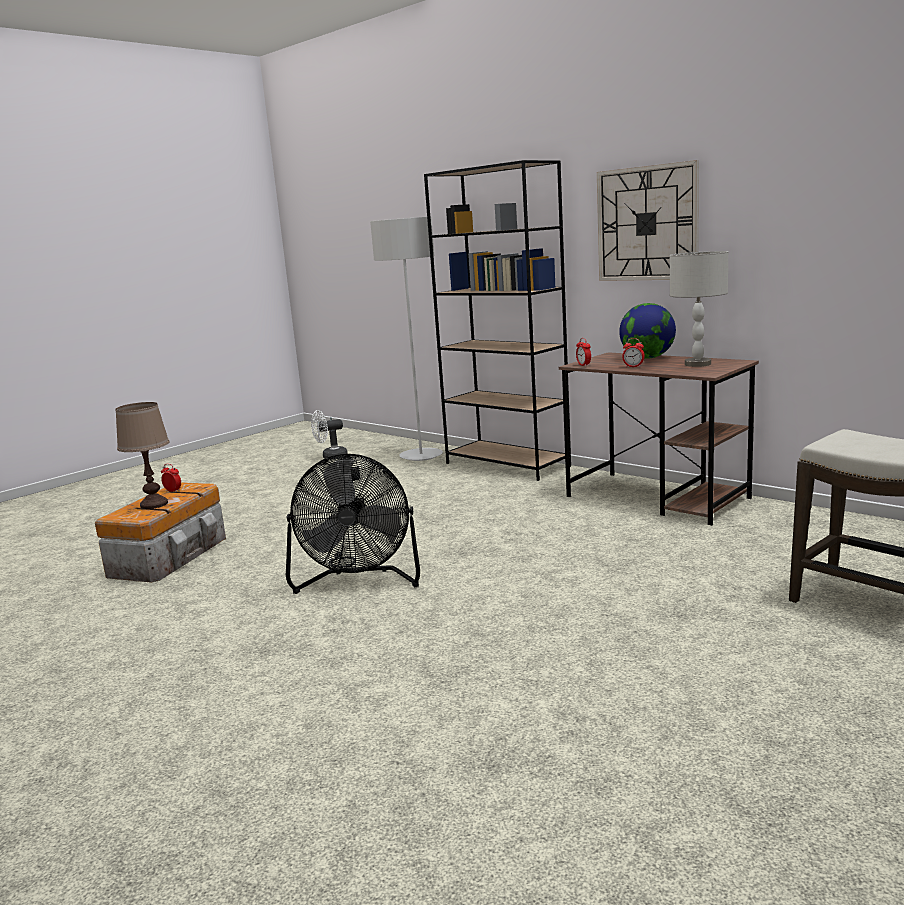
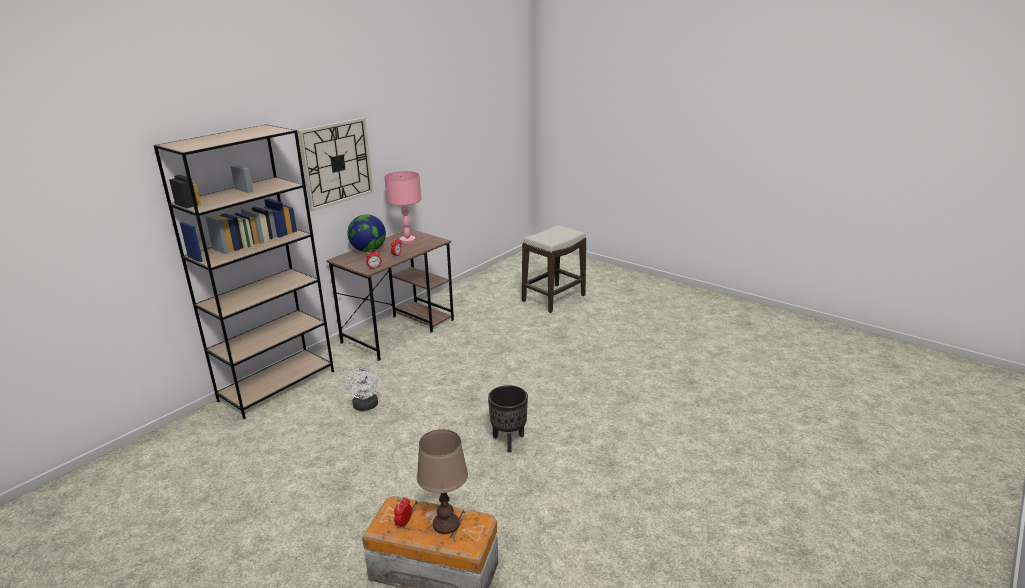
camera: 95 degrees left, 10 degrees up
black fan [286,454,420,594] -> black planter [488,385,528,452]
white fan [311,410,348,459] -> white fan moved to [346,367,381,411]
grey floor lamp [370,217,443,461] -> none
grey table lamp [670,251,728,367] -> pink table lamp [384,171,421,244]

